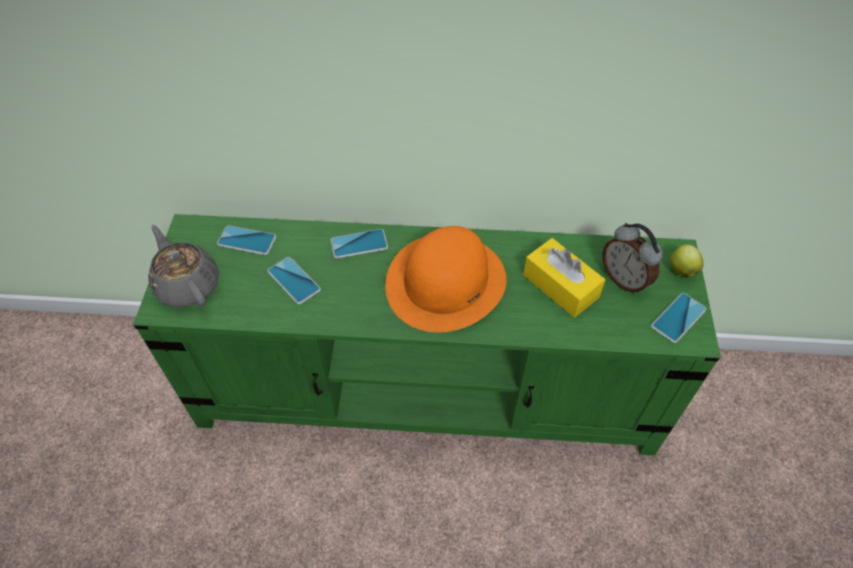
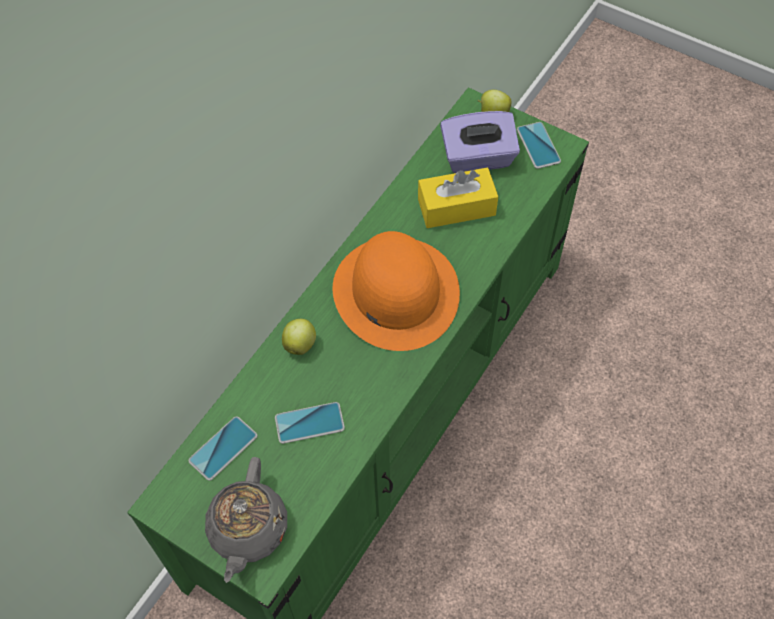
camera: 60 degrees left, 5 degrees up
grey teapot [148,225,219,307] -> grey teapot turned 75 degrees counterclockwise [205,457,287,583]
phone [331,229,388,258] -> apple [282,319,316,355]
alarm clock [602,223,663,294] -> purple tissue box [440,111,520,173]

